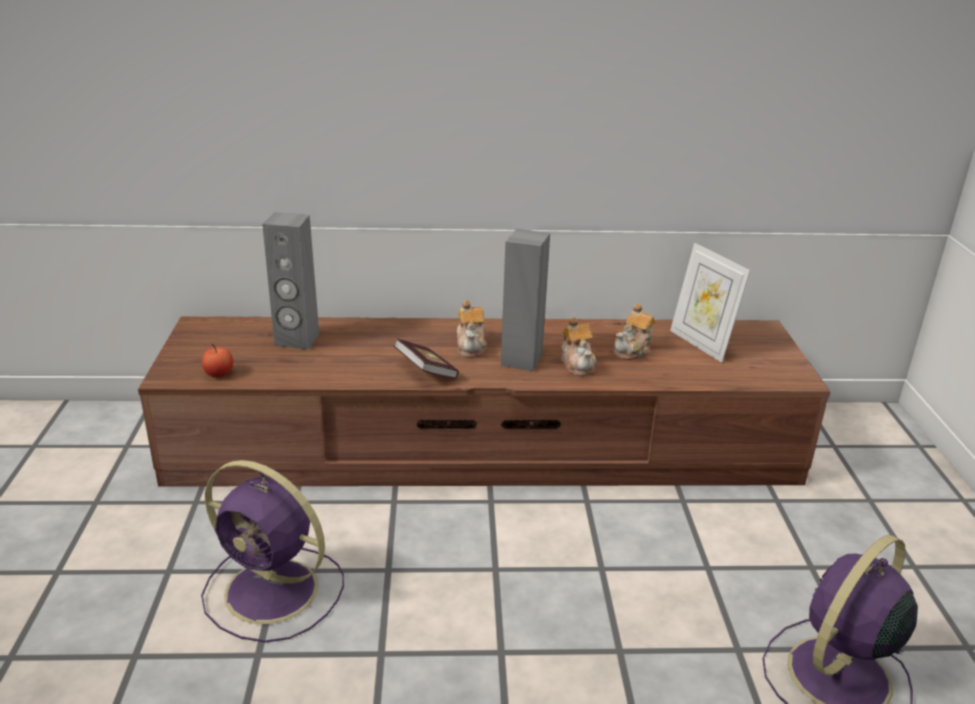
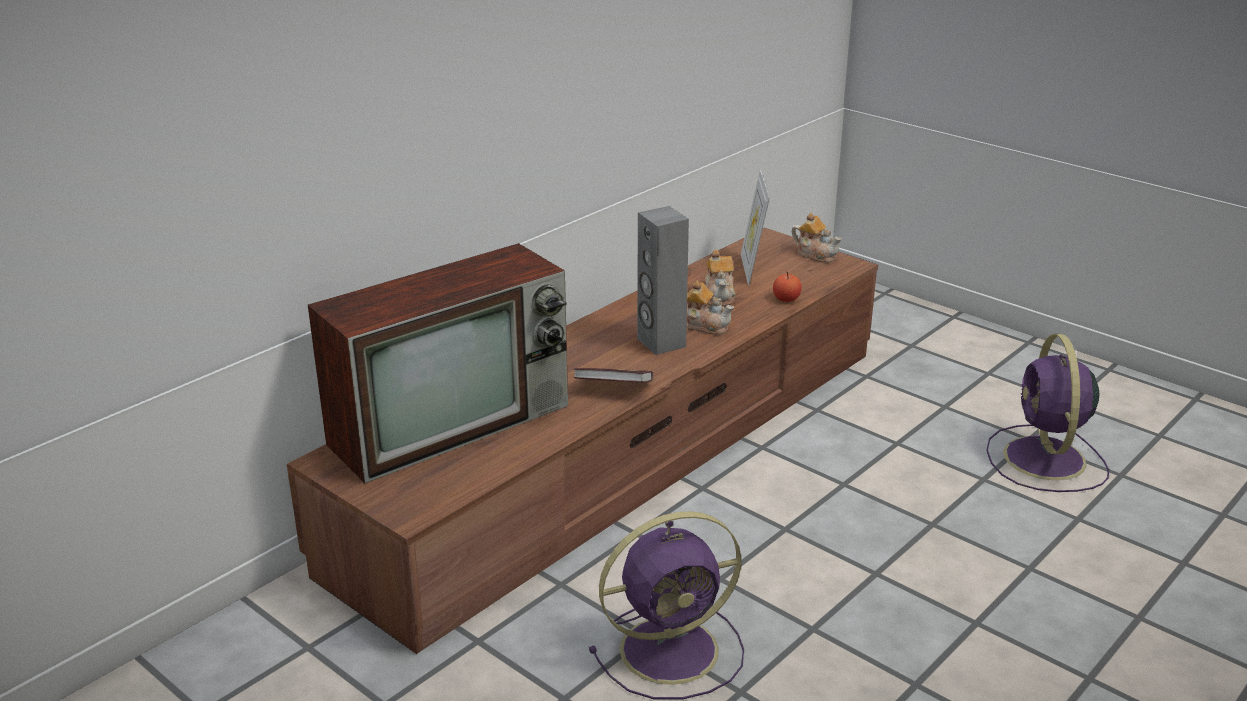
camera: 45 degrees left, 0 degrees up
apple [202,344,233,377] -> apple moved to [773,271,802,302]
grey speaker [262,212,319,349] -> television [308,243,568,483]
teapot [457,300,487,358] -> teapot moved to [791,213,842,263]
picture frame [670,243,750,363] -> picture frame turned 75 degrees clockwise [741,170,770,286]

